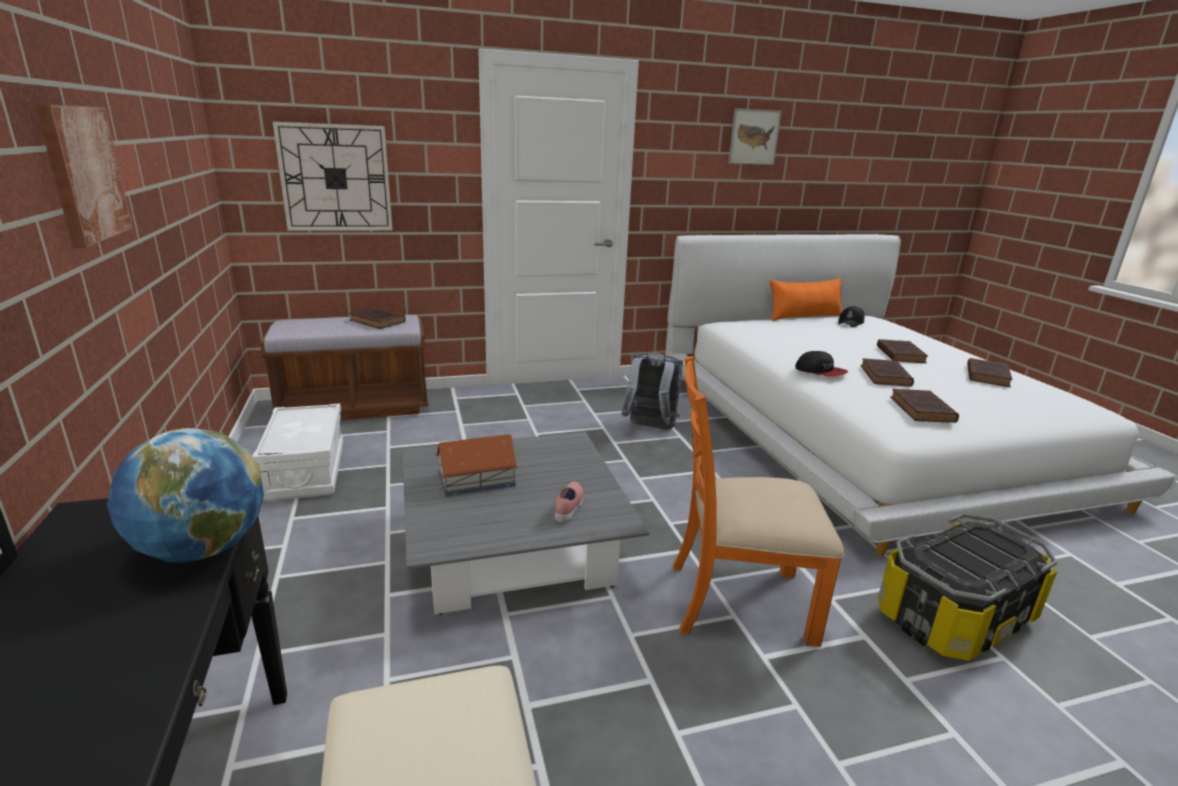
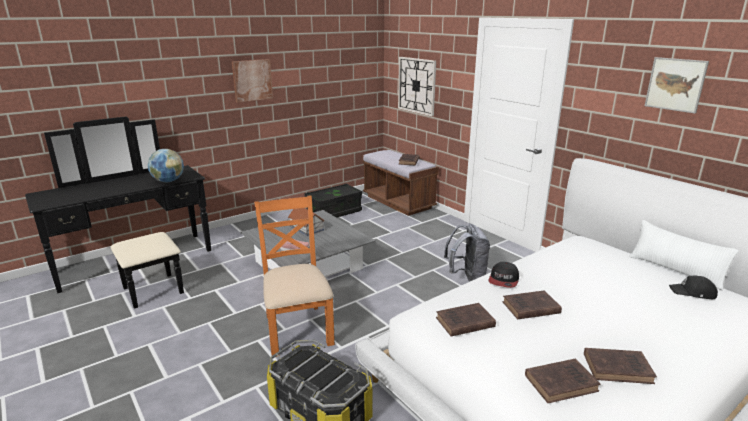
camera: 70 degrees right, 0 degrees up
white storage box [253,403,344,501] -> black storage box [305,183,362,218]
orange pillow [770,278,842,321] -> white pillow [629,220,738,291]
brown book [877,339,928,363] -> brown book moved to [525,359,601,403]

